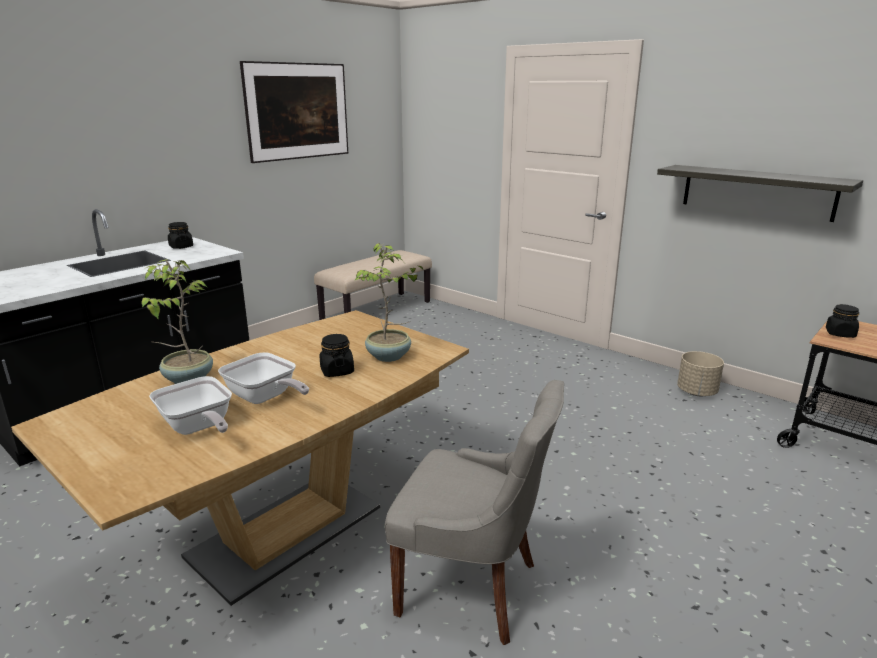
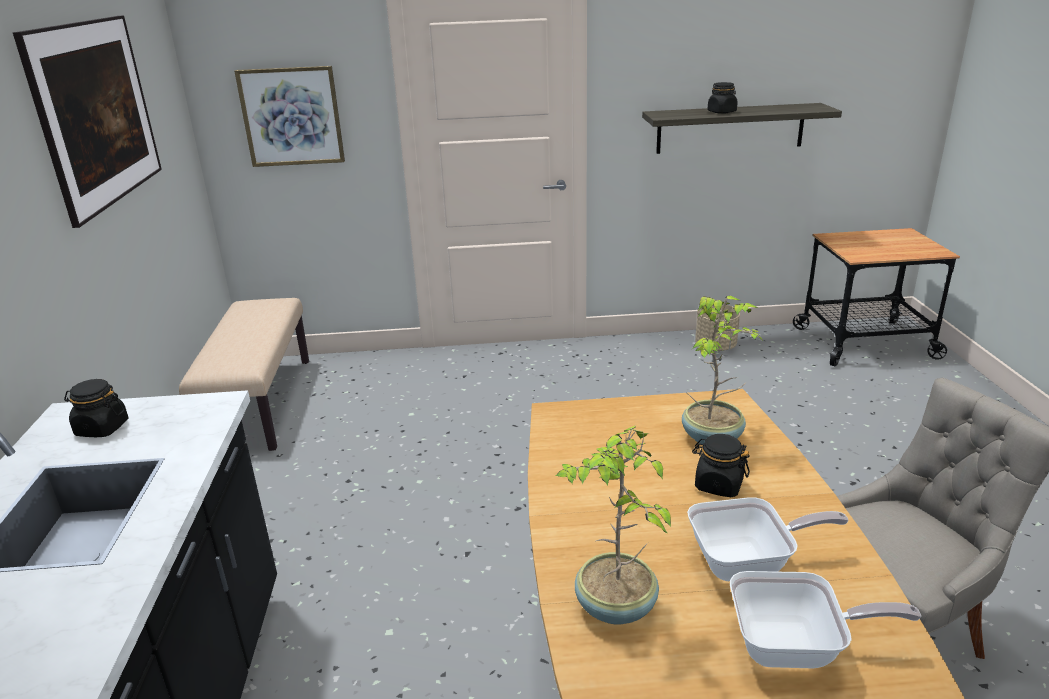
camera: 45 degrees left, 5 degrees up
black jar [826,304,859,338] -> black jar moved to [708,82,738,114]
none -> picture [234,66,345,167]

